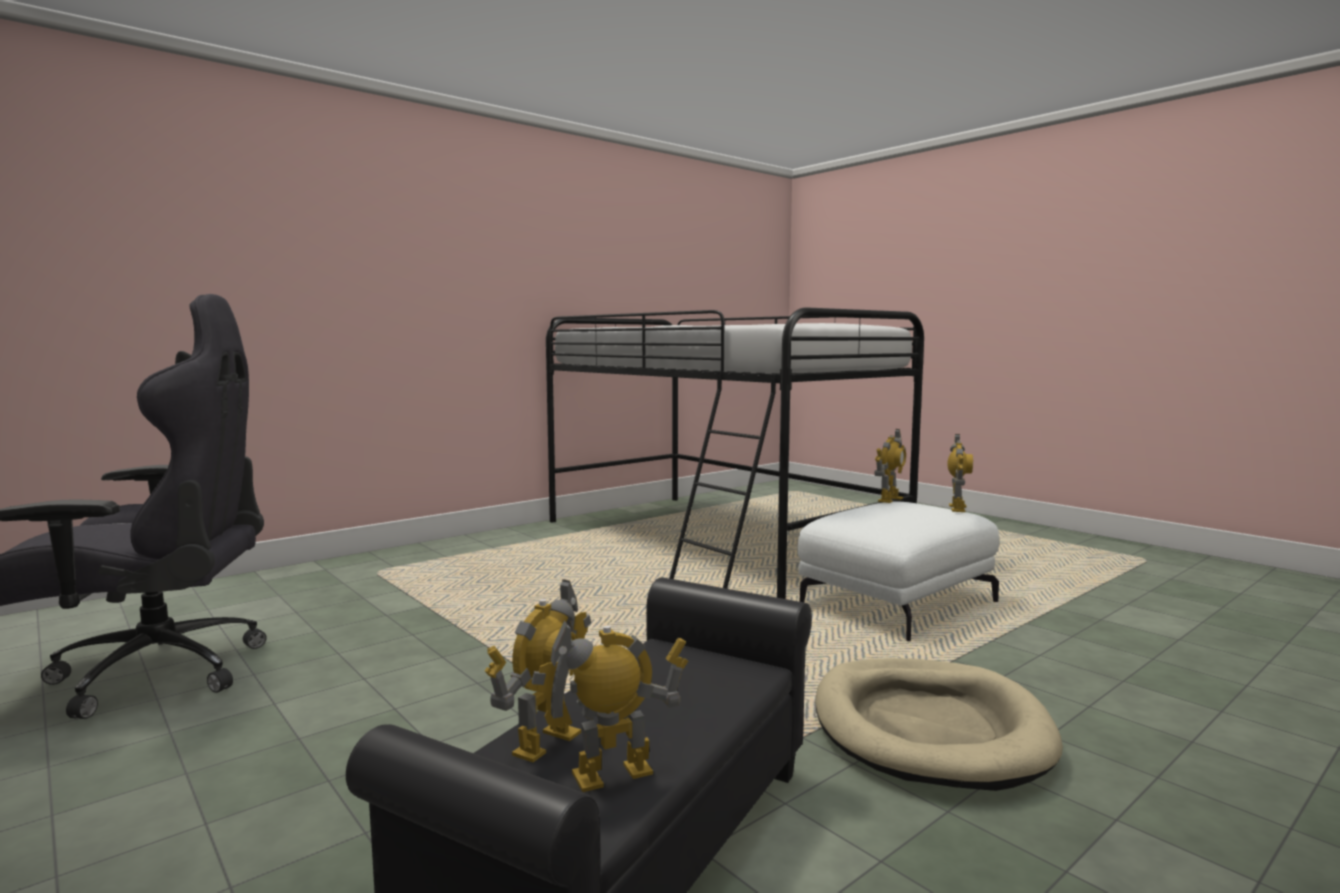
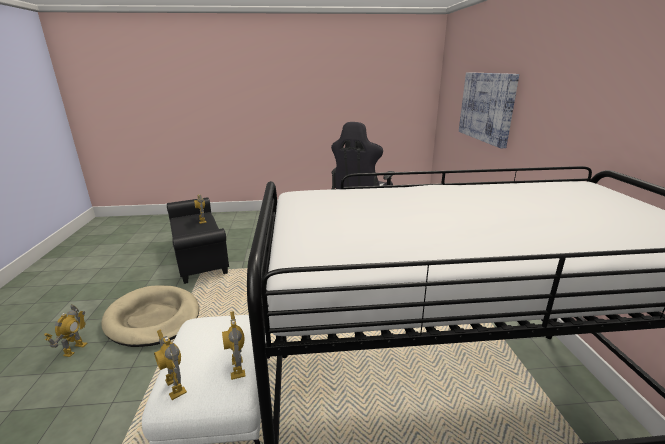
camera: 125 degrees right, 15 degrees up
toy robot [531,621,688,792] -> toy robot moved to [44,305,88,357]
none -> picture [459,72,519,148]

